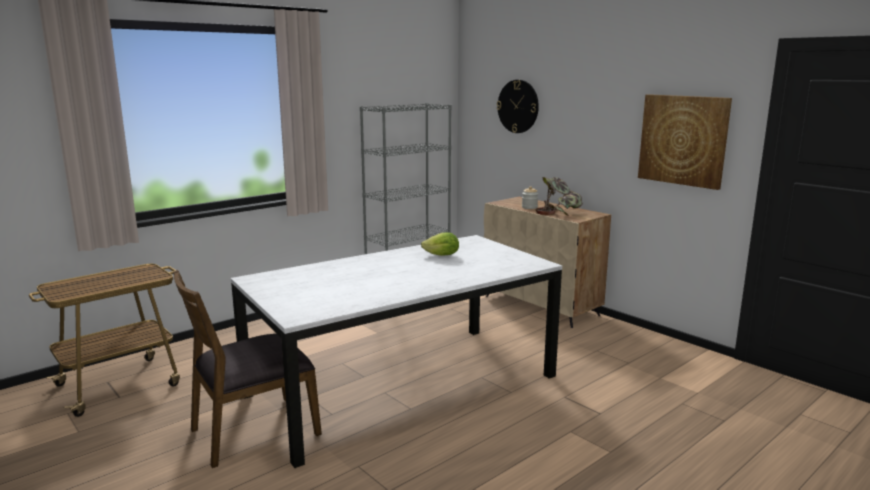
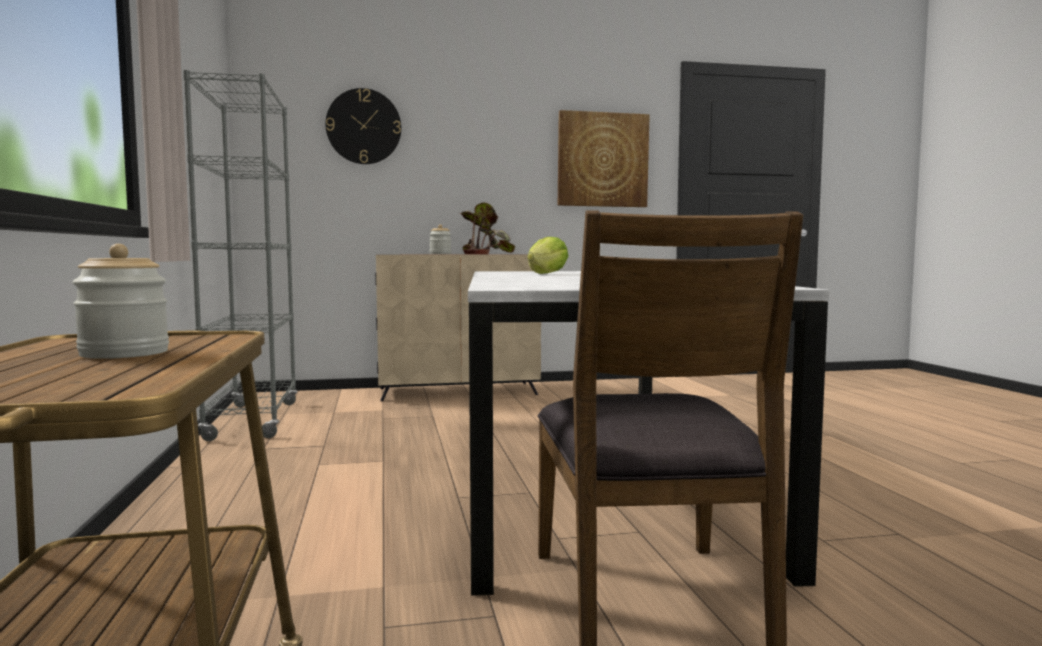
camera: 60 degrees left, 10 degrees down
none -> jar [72,244,169,359]

